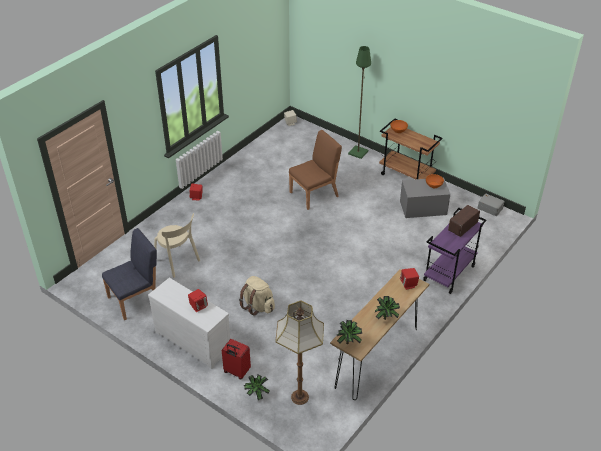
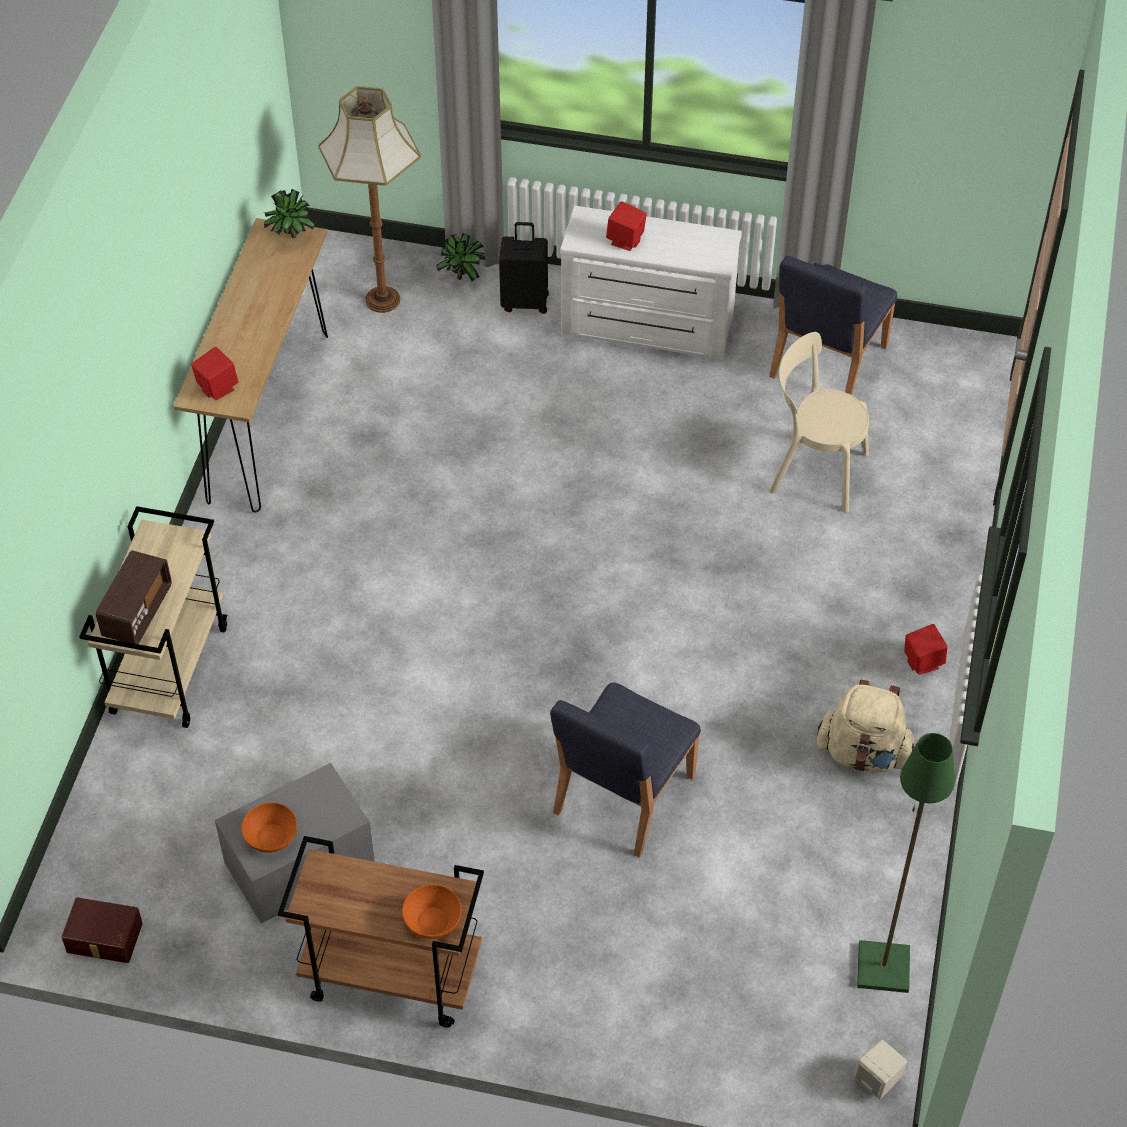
camera: 155 degrees right, 10 degrees up
red suitcase [222,339,251,379] -> black suitcase [499,222,549,314]
beige backpack [239,276,275,316] -> beige backpack moved to [817,680,915,773]
brown chair [289,130,342,210] -> blue chair [550,682,701,858]
green floor lamp [348,46,371,159] -> green floor lamp moved to [857,733,955,993]
potted plant [375,296,400,320] -> none
purple cart [423,208,486,294] -> beige cart [79,506,227,728]
grey storage box [478,193,505,216] -> brown storage box [61,897,143,963]

